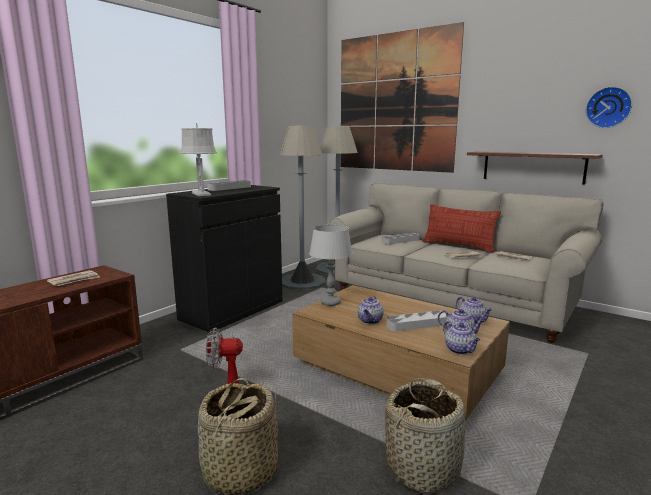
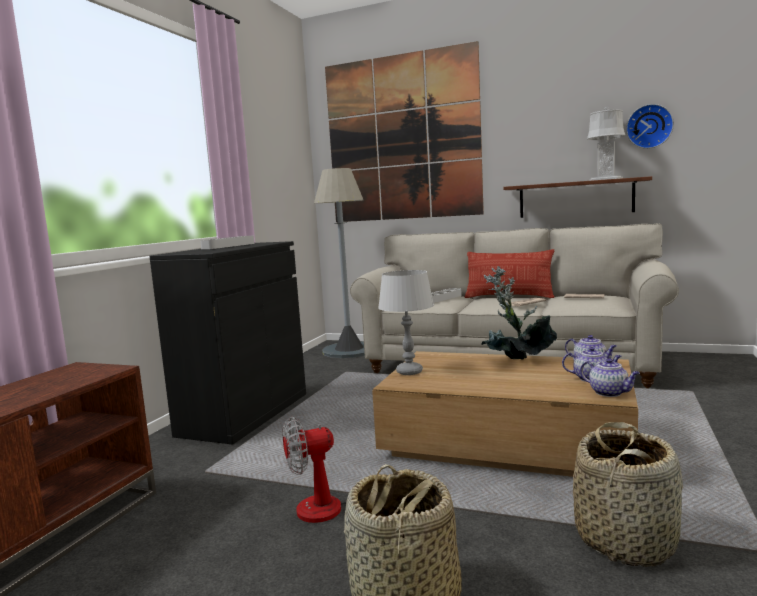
camera: 15 degrees left, 5 degrees down
newspaper [47,270,100,286] -> none
grey table lamp [180,123,217,196] -> grey table lamp moved to [587,107,626,181]
grey floor lamp [279,126,325,290] -> none
teapot [358,296,384,324] -> none
grey tray [386,311,447,331] -> none
none -> potted plant [482,266,557,360]

